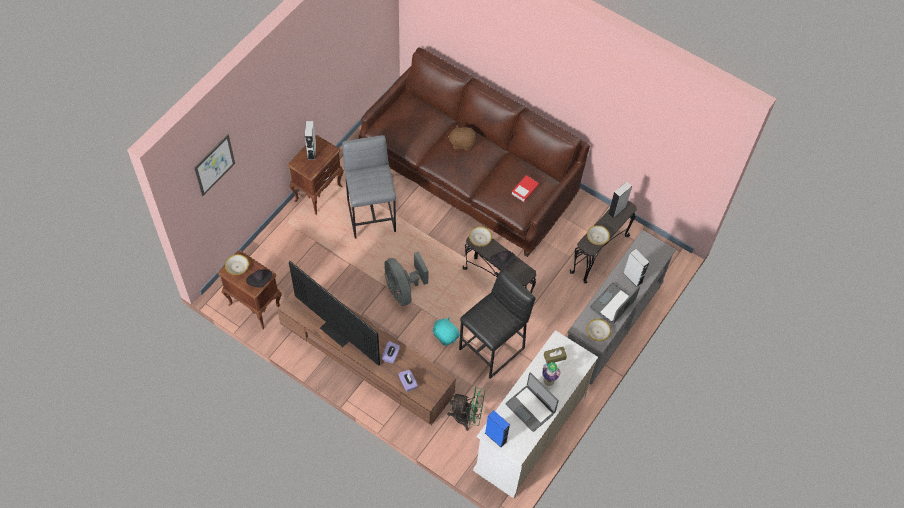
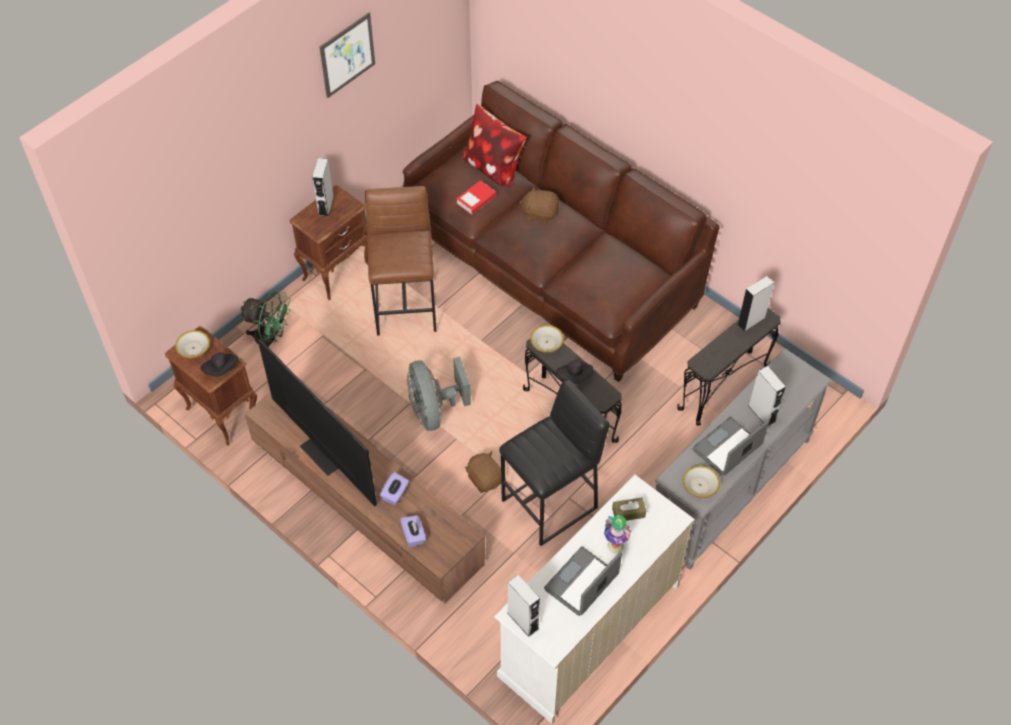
camera: 10 degrees right, 5 degrees down
picture [194,134,235,196] -> picture moved to [319,13,375,98]
grey stool [342,135,396,238] -> brown stool [365,186,436,336]
turquoise plush toy [433,317,460,346] -> brown plush toy [465,451,501,493]
green fan [447,387,485,431] -> green fan moved to [240,290,291,348]
blue speaker [485,410,510,448] -> grey speaker [508,575,540,637]
laptop [505,372,559,432] -> laptop turned 75 degrees clockwise [544,546,622,616]
book [512,175,539,202] -> book moved to [456,180,496,215]
bowl [587,225,610,245] -> none
none -> pillow [463,104,527,187]

